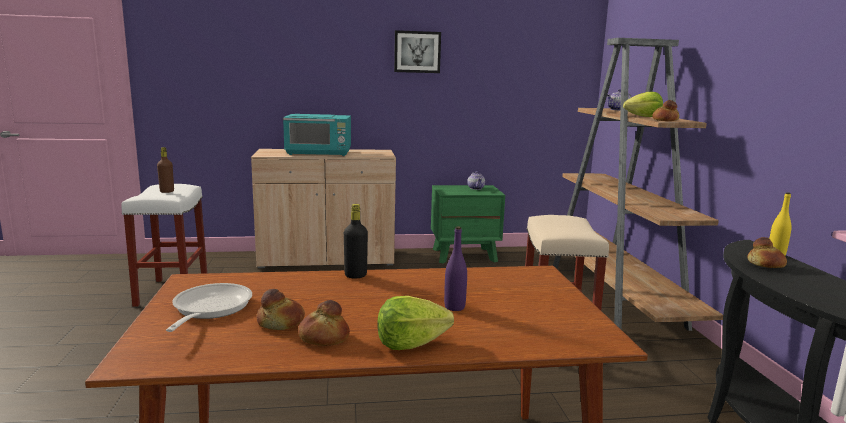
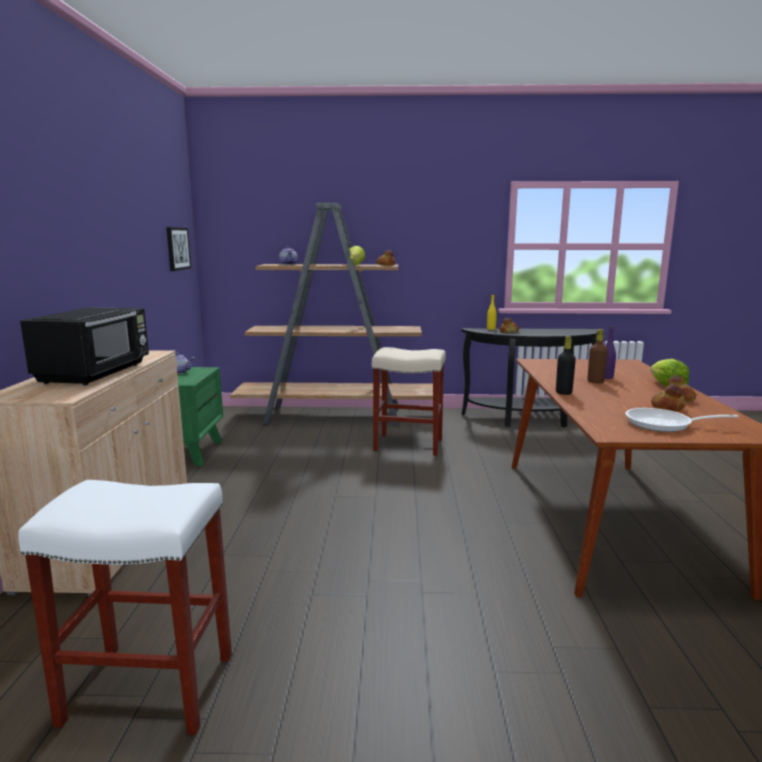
camera: 80 degrees left, 0 degrees up
brown bottle [157,147,174,193] -> brown bottle moved to [587,329,608,383]
turquoise microwave [283,114,351,156] -> black microwave [20,307,149,385]
picture [394,30,441,73] -> picture moved to [166,227,191,271]

